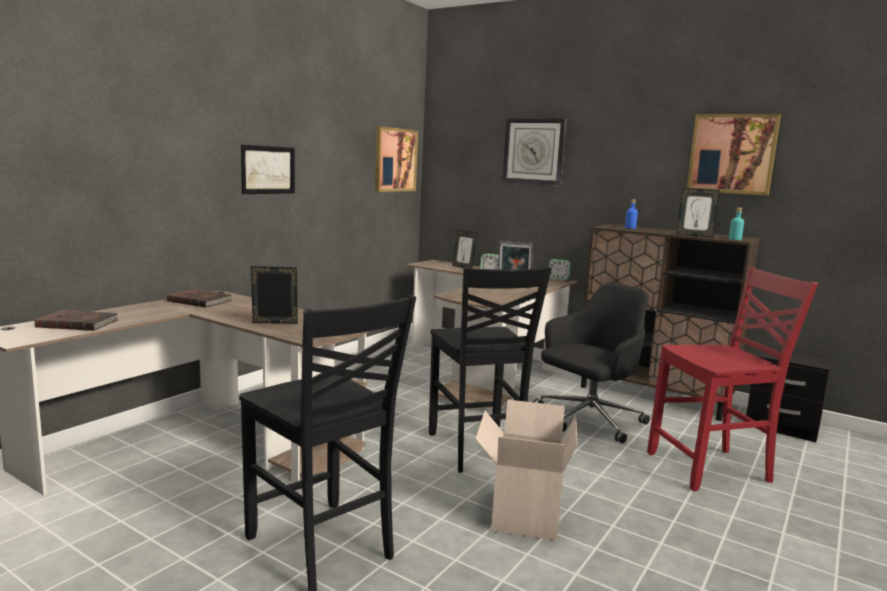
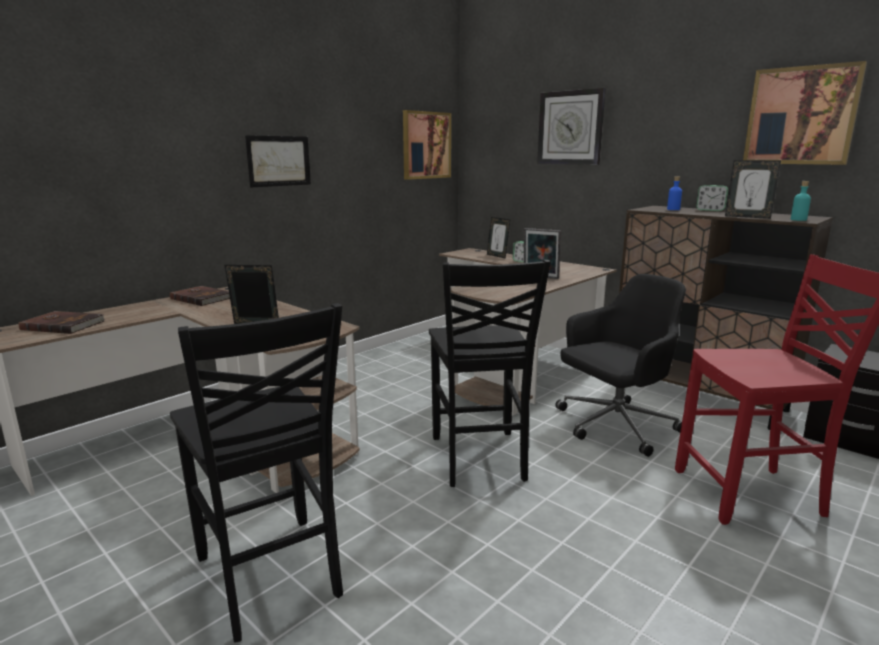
camera: 10 degrees right, 5 degrees up
cardboard box [475,400,577,541] -> none
alarm clock [548,259,571,280] -> alarm clock moved to [696,185,728,211]

